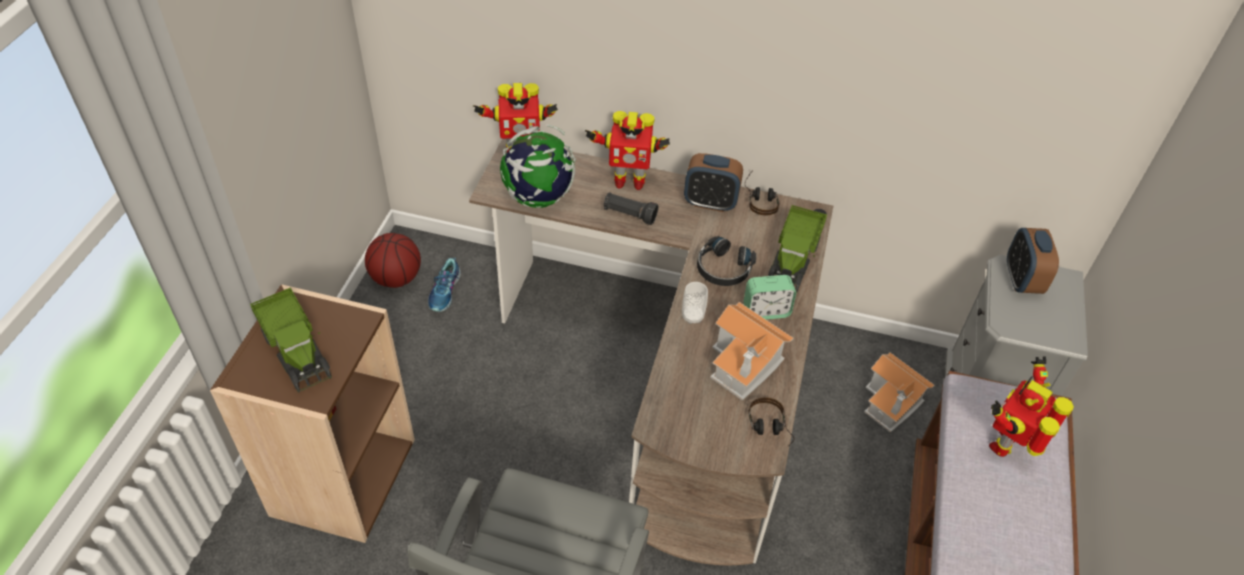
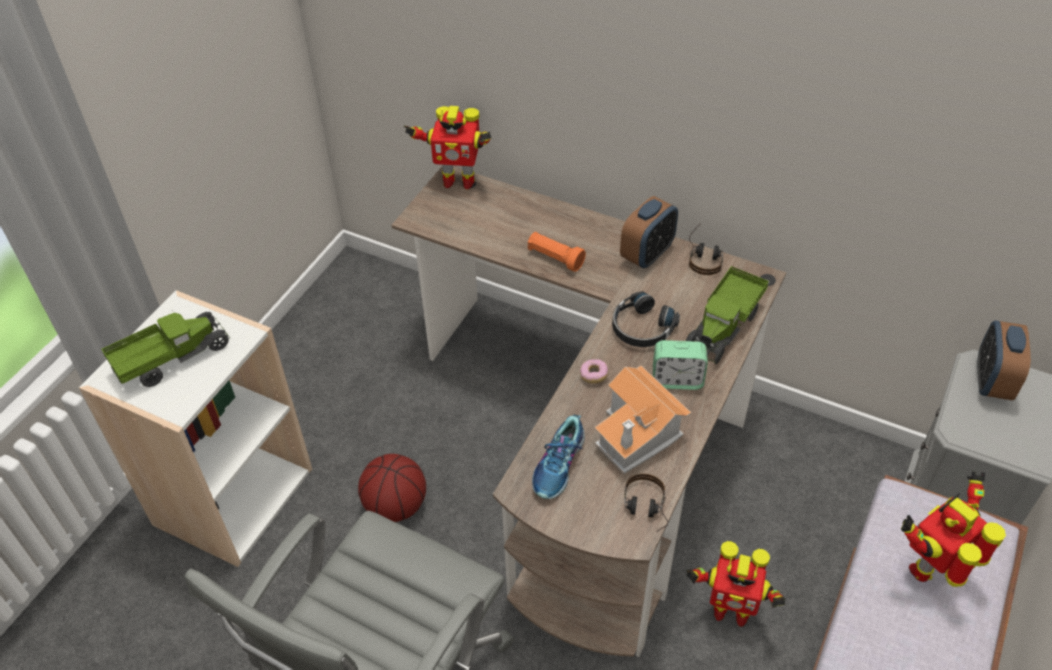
camera: 15 degrees right, 0 degrees up
brown bookcase [210,284,415,543] -> white bookcase [79,290,312,567]
toy truck [250,287,331,392] -> toy truck turned 105 degrees counterclockwise [101,312,230,387]
basketball [365,233,421,288] -> basketball moved to [358,454,426,522]
shoe [428,258,461,312] -> shoe moved to [532,415,585,499]
globe [500,124,576,208] -> none
toy robot [585,111,670,190] -> toy robot moved to [686,541,785,627]
black flashlight [604,192,658,225] -> orange flashlight [528,232,586,272]
cup [682,282,708,324] -> donut [580,359,608,384]
alarm clock [684,153,743,212] -> alarm clock turned 75 degrees counterclockwise [620,196,678,269]
toy house [864,353,935,432] -> none

